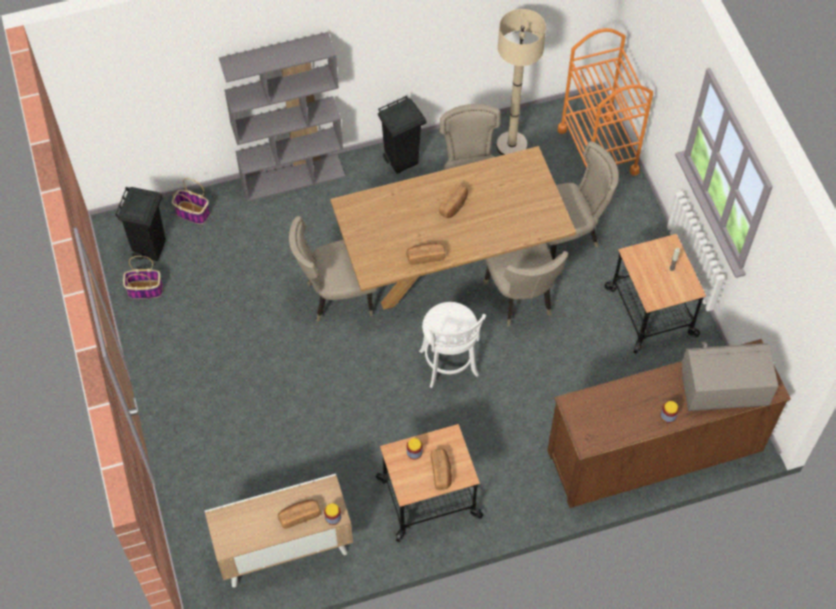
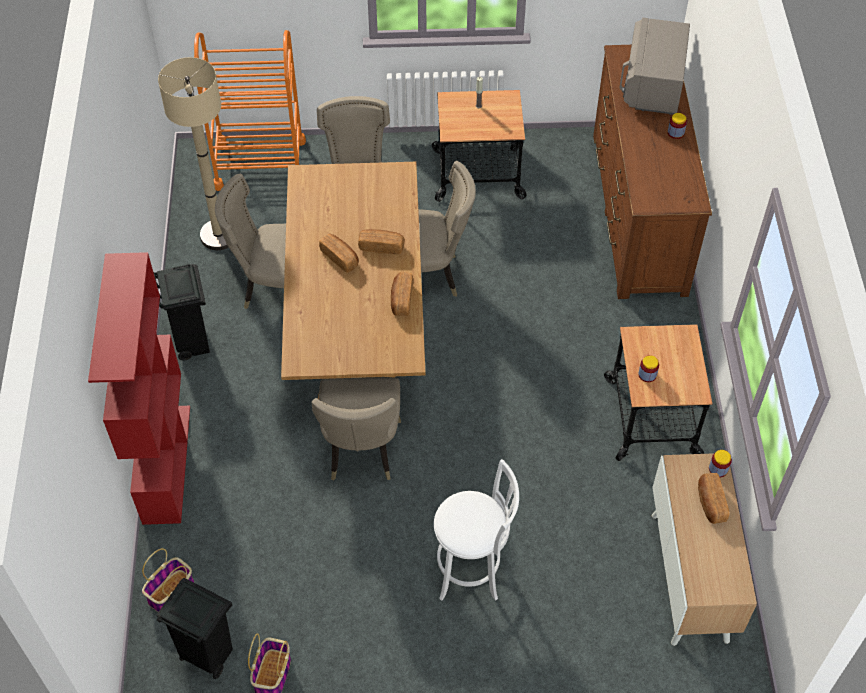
camera: 75 degrees left, 5 degrees down
grey bookcase [219,32,345,202] -> red bookcase [88,252,190,525]
white stool [419,302,486,388] -> white stool moved to [434,459,519,601]
bread [431,448,452,490] -> bread moved to [358,229,405,254]

